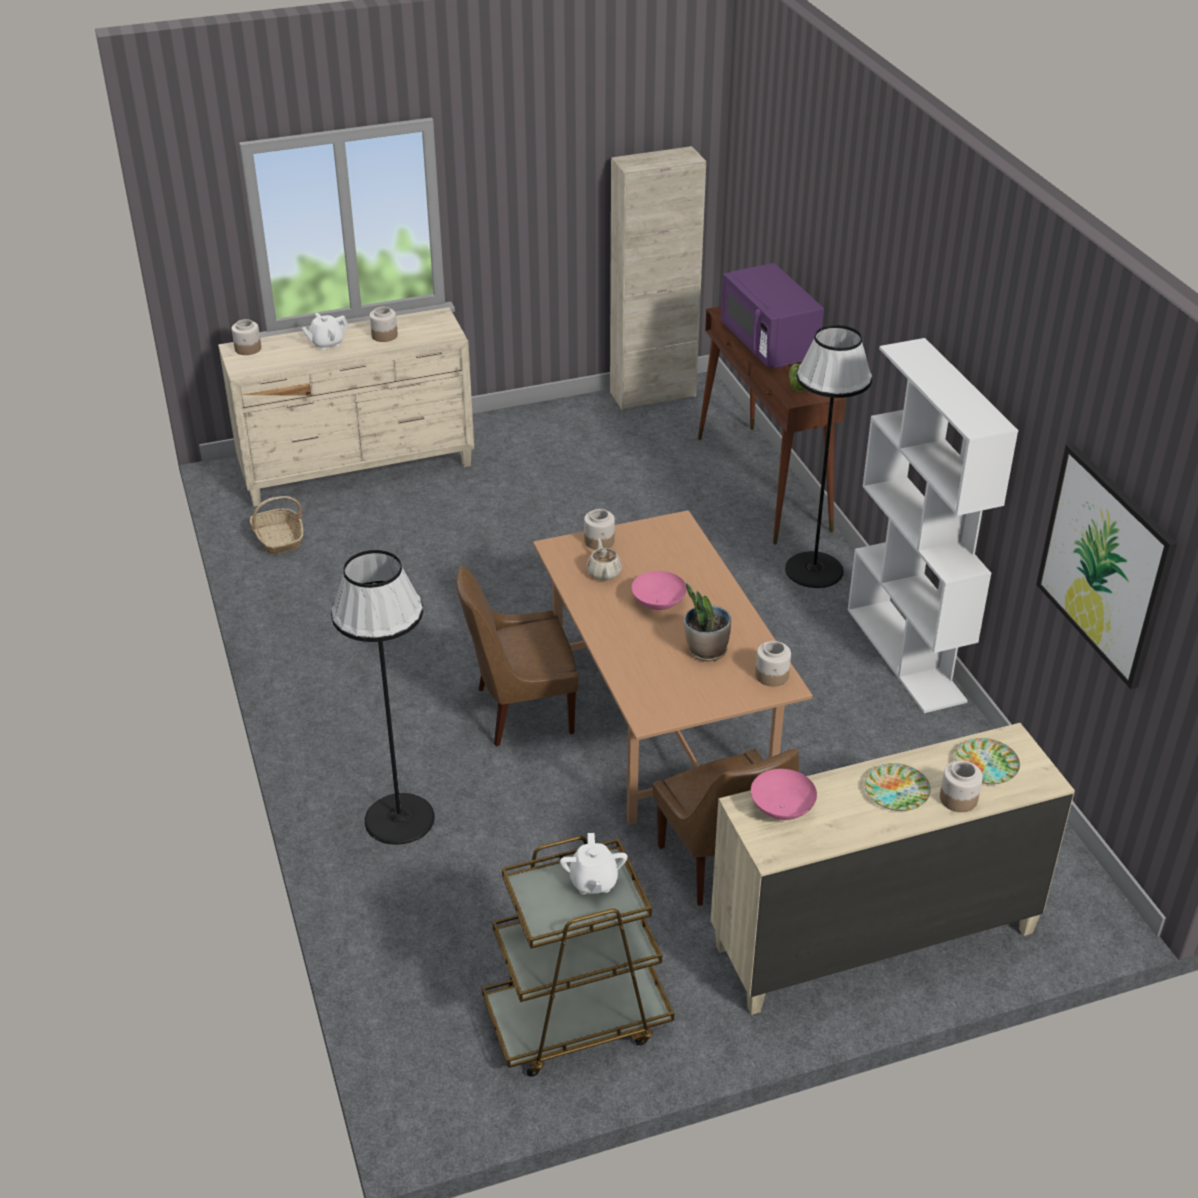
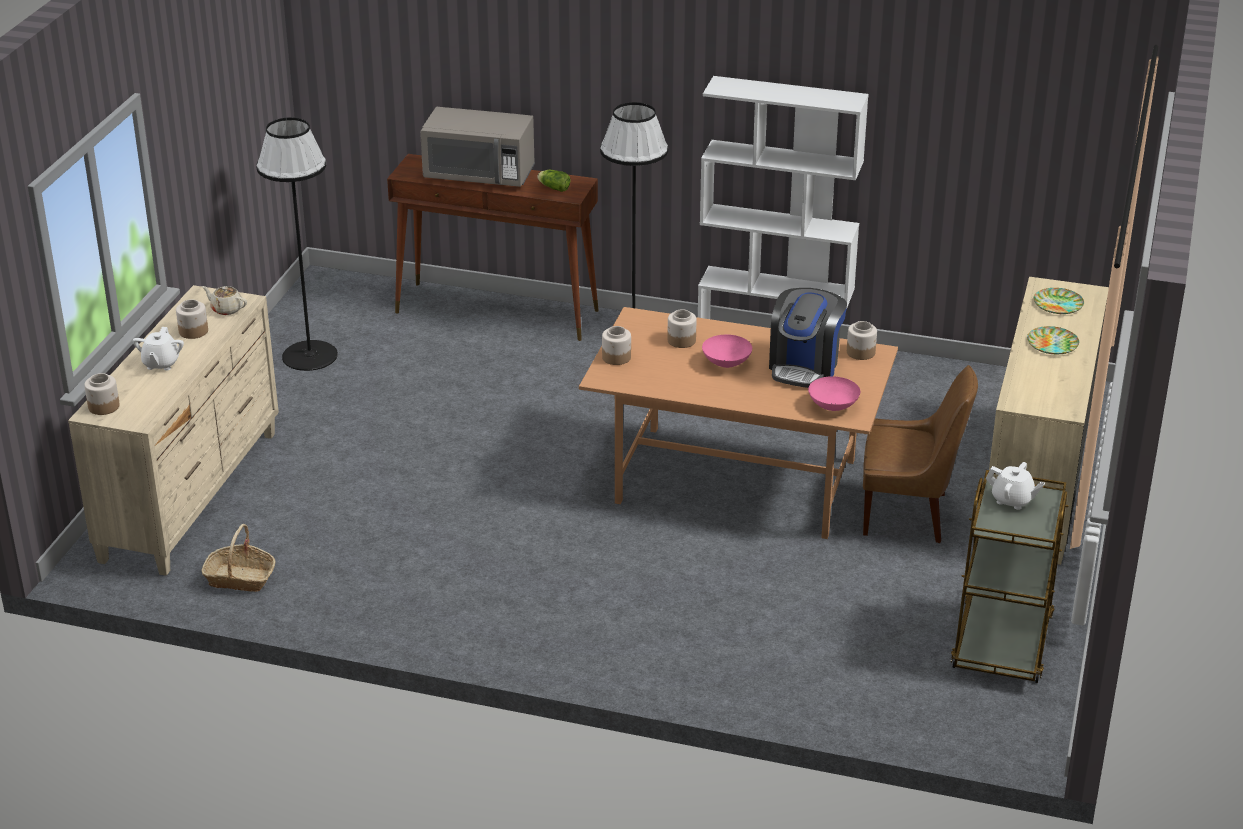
camera: 55 degrees left, 5 degrees down
black floor lamp [331,550,435,845] -> black floor lamp moved to [256,117,338,371]
brown chair [456,565,579,747] -> none
beige teapot [587,538,622,580] -> beige teapot moved to [202,286,247,315]
beige cabinet [610,146,706,410] -> none
potted plant [684,583,731,662] -> coffee machine [769,288,847,388]
purple microwave [721,263,824,369] -> grey microwave [420,107,535,187]
pink bowl [751,769,817,820] -> pink bowl moved to [808,376,860,411]
jar [940,761,983,812] -> jar moved to [667,309,696,348]
picture [1036,444,1177,689] -> none

